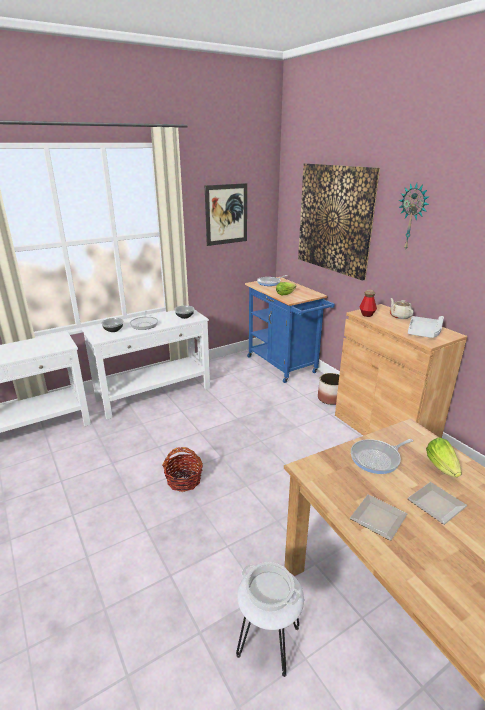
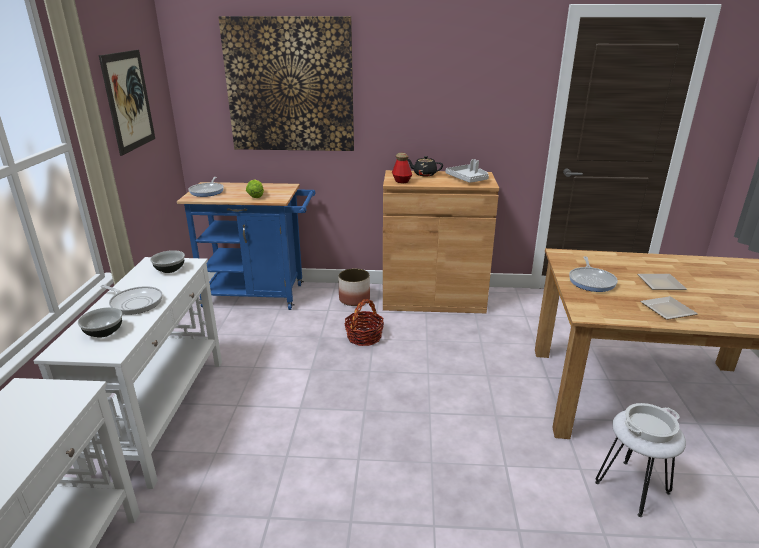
camera: 55 degrees left, 0 degrees up
basket [162,447,203,492] -> basket moved to [345,299,384,346]
beige teapot [390,298,414,319] -> black teapot [407,156,443,176]
wall clock [399,183,430,251] -> none
lettuce [426,437,462,477] -> none

